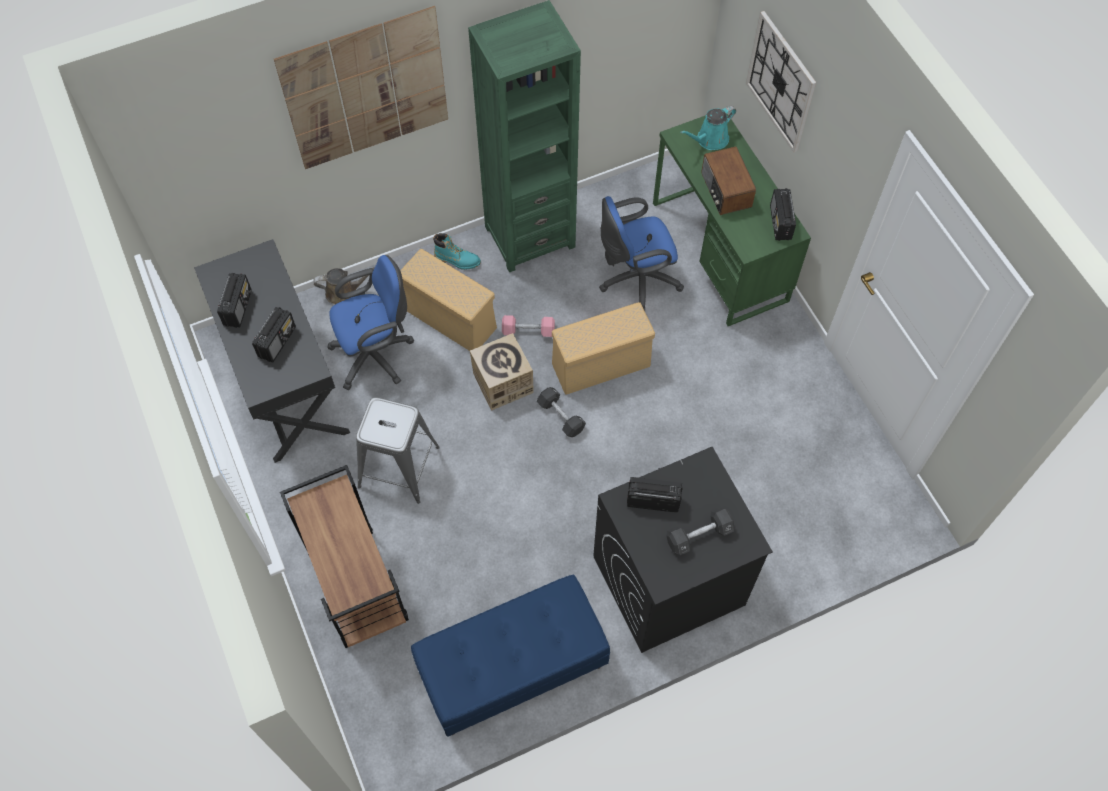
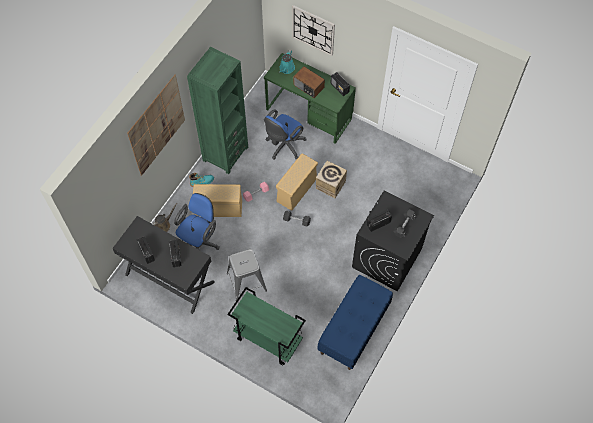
camera: 35 degrees left, 0 degrees up
brown cart [280,465,409,648] -> green cart [227,287,306,365]
cardboard box [470,333,534,411] -> cardboard box moved to [316,161,347,198]

